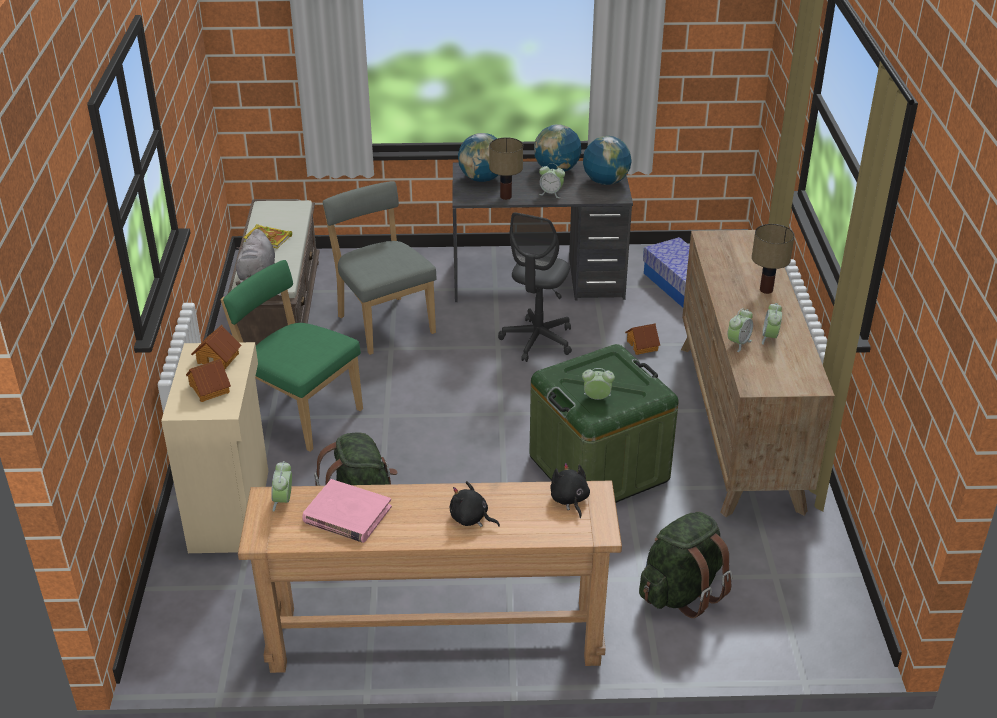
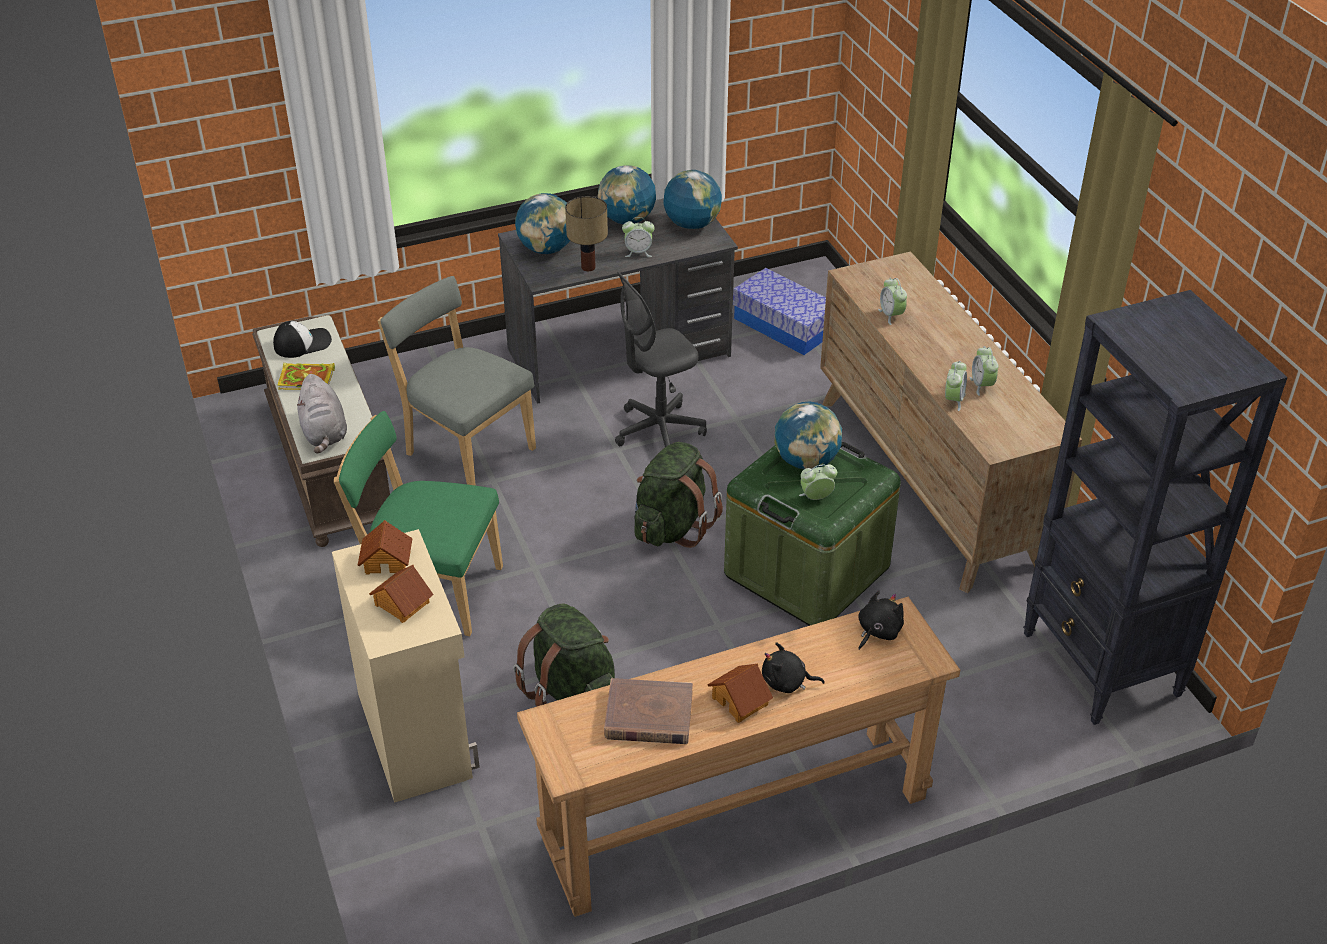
camera: 20 degrees left, 5 degrees up
alarm clock [271,461,292,512] -> alarm clock moved to [878,278,907,325]
pink book [302,479,392,543] -> brown book [604,678,693,744]
grey office chair [498,212,572,362] -> grey office chair turned 60 degrees clockwise [615,272,707,447]
black plush toy [551,463,590,518] -> black plush toy turned 75 degrees clockwise [858,591,904,650]
toy house [625,323,660,355] -> toy house moved to [707,663,773,723]
green backpack [639,512,733,618] -> green backpack moved to [634,442,723,548]
table lamp [752,224,795,294] -> none
none -> cap [273,321,332,358]
none -> globe [775,401,842,469]
none -> black bookcase [1023,290,1287,725]

